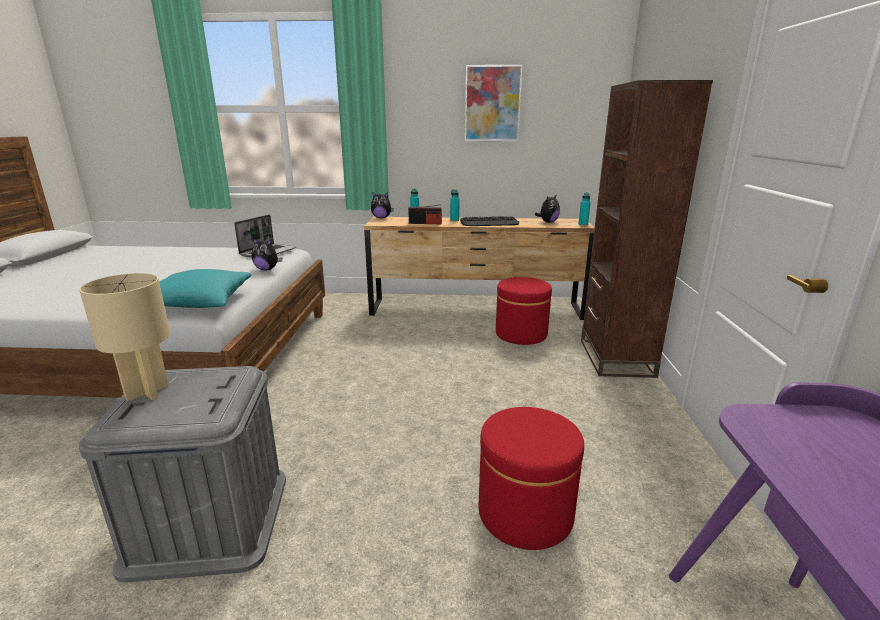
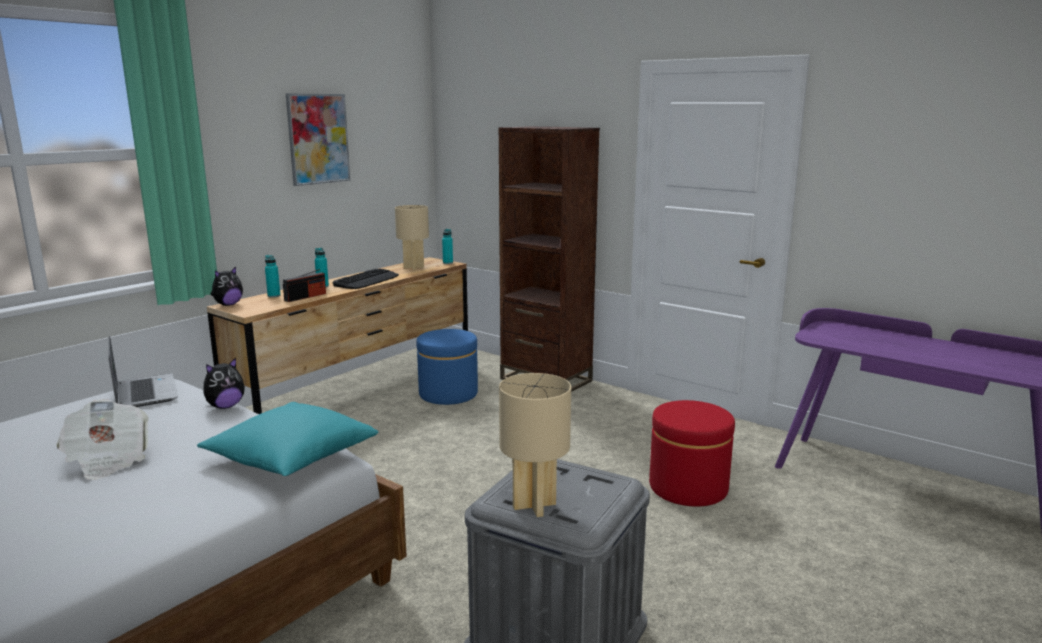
camera: 55 degrees left, 5 degrees down
red ottoman [496,277,552,345] -> blue ottoman [416,329,478,405]
plush toy [535,194,560,223] -> beige table lamp [395,205,429,270]
none -> newspaper [57,399,149,480]

